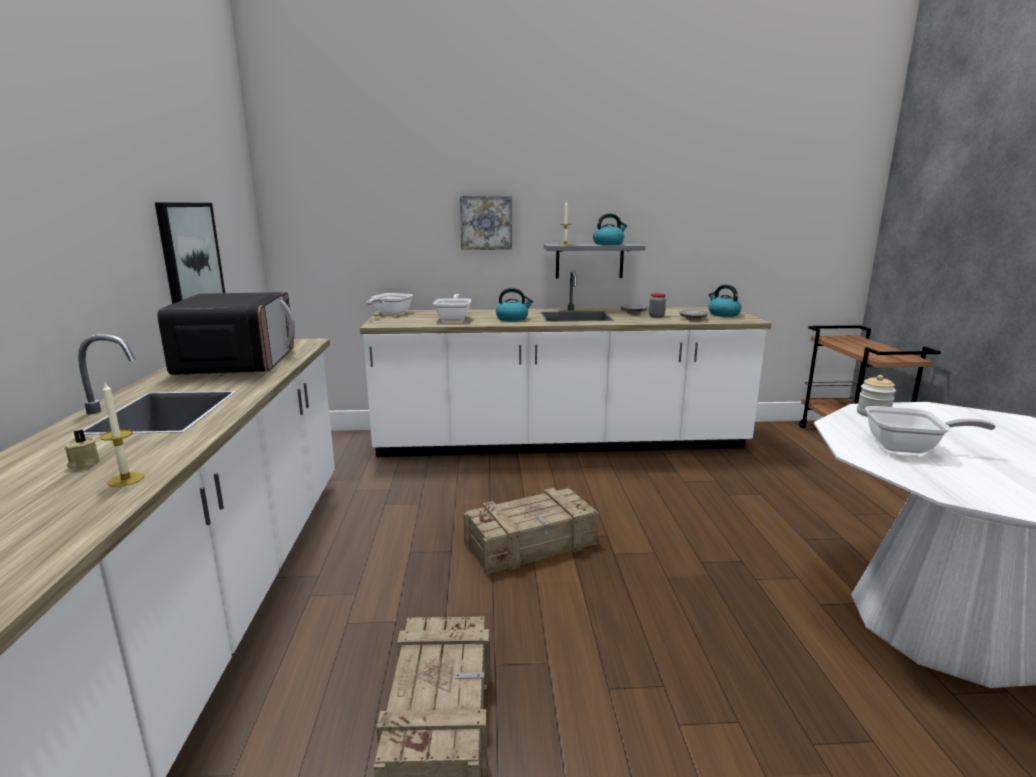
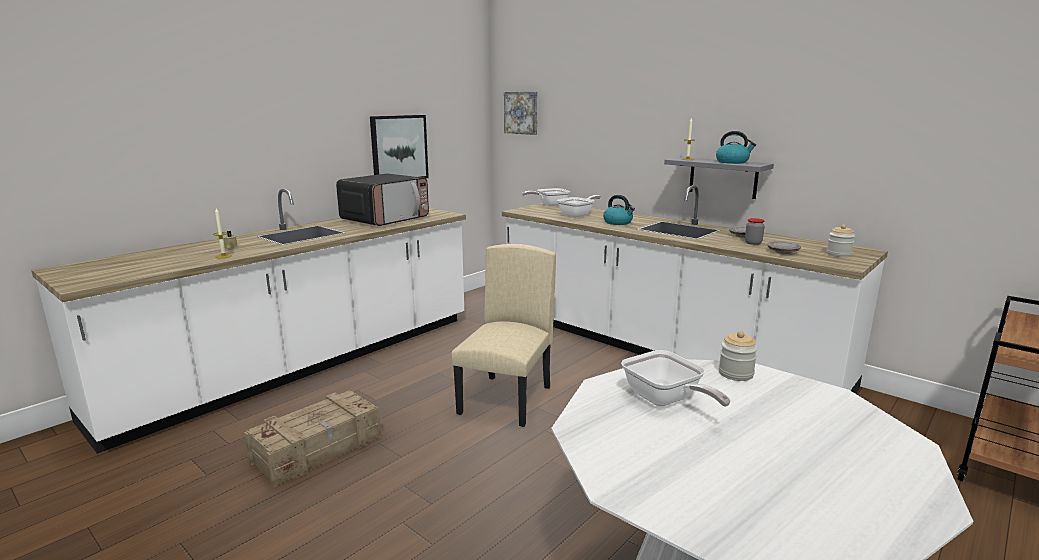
camera: 45 degrees right, 0 degrees up
picture [460,196,512,250] -> picture moved to [504,92,537,135]
crate [463,488,599,575] -> beige chair [451,244,556,427]
kettle [709,285,741,317] -> jar [827,224,855,257]

